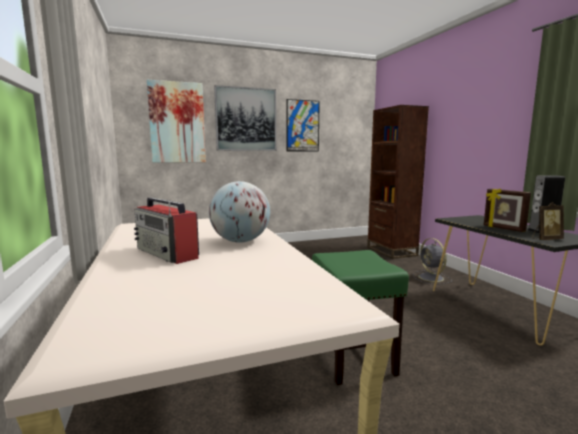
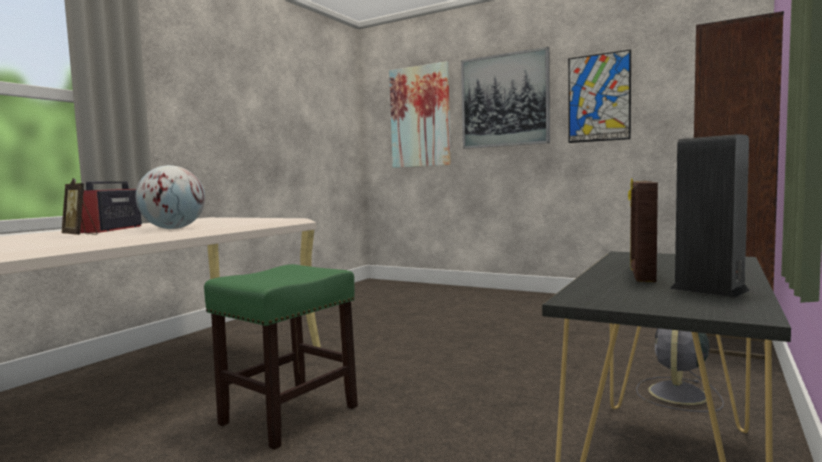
camera: 50 degrees right, 5 degrees down
picture frame [532,202,564,240] -> picture frame moved to [62,178,97,235]

